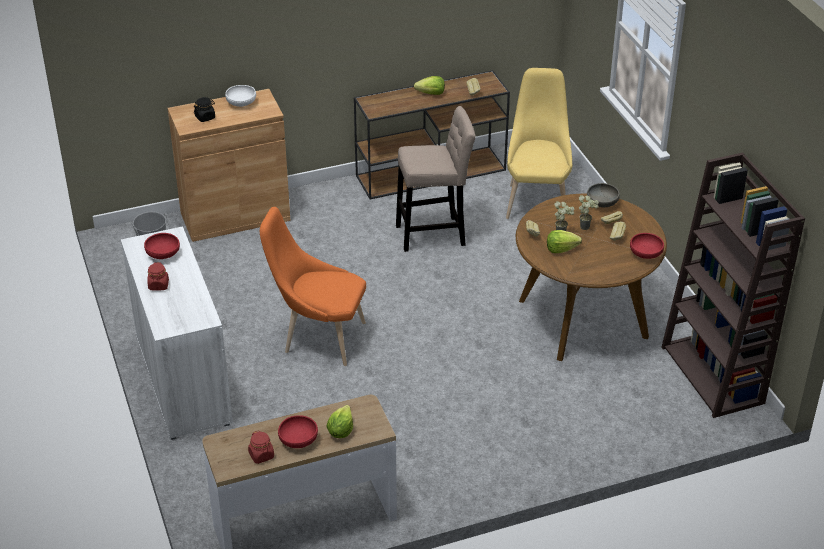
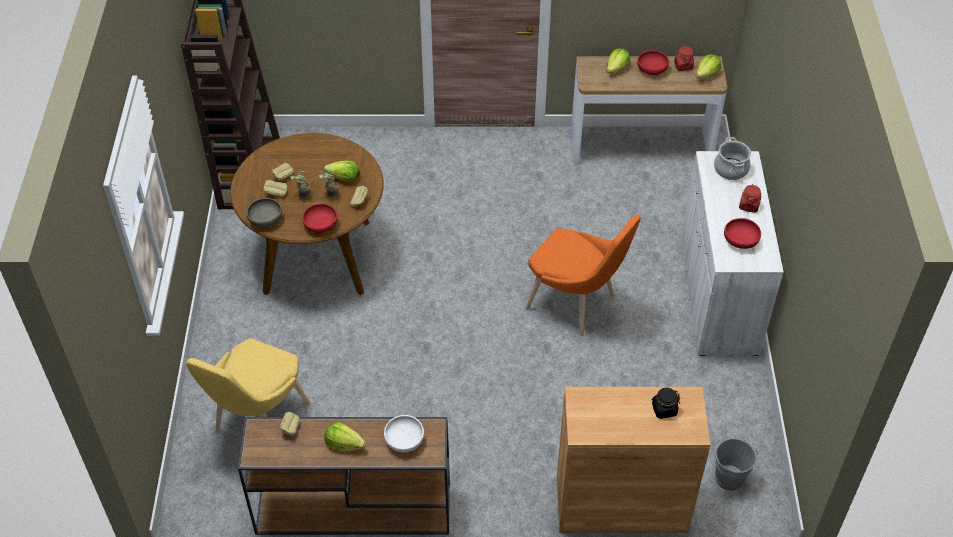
camera: 160 degrees left, 10 degrees up
white bowl [225,85,256,107] -> white bowl moved to [384,415,424,452]
beige stool [396,106,476,252] -> none
red bowl [630,233,664,259] -> red bowl moved to [302,204,338,233]
none -> lettuce [696,54,721,79]
none -> cooking pot [714,137,751,180]

